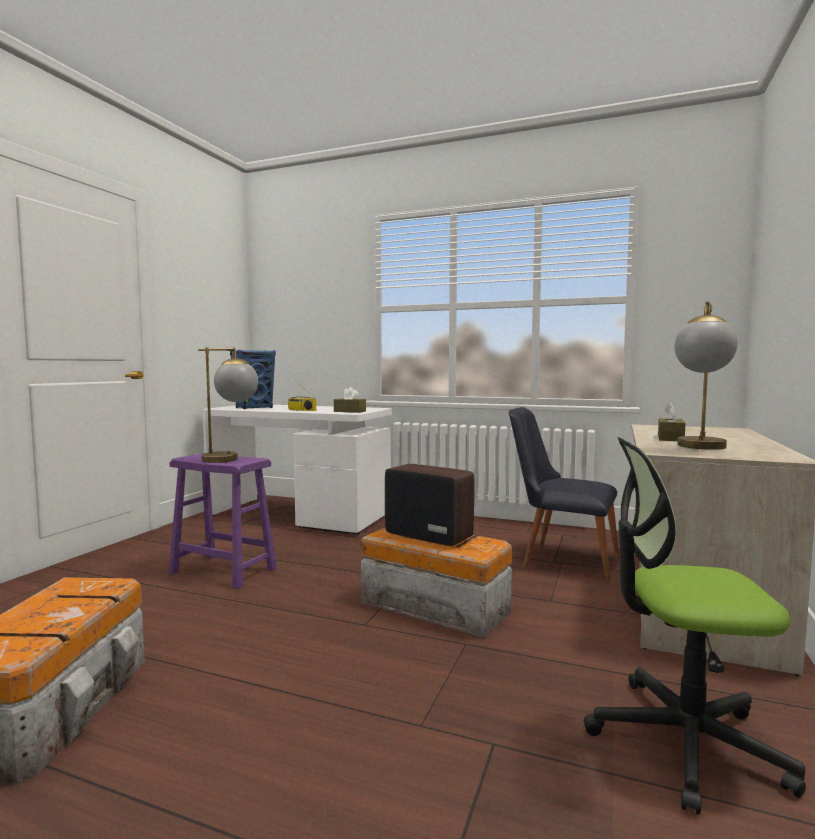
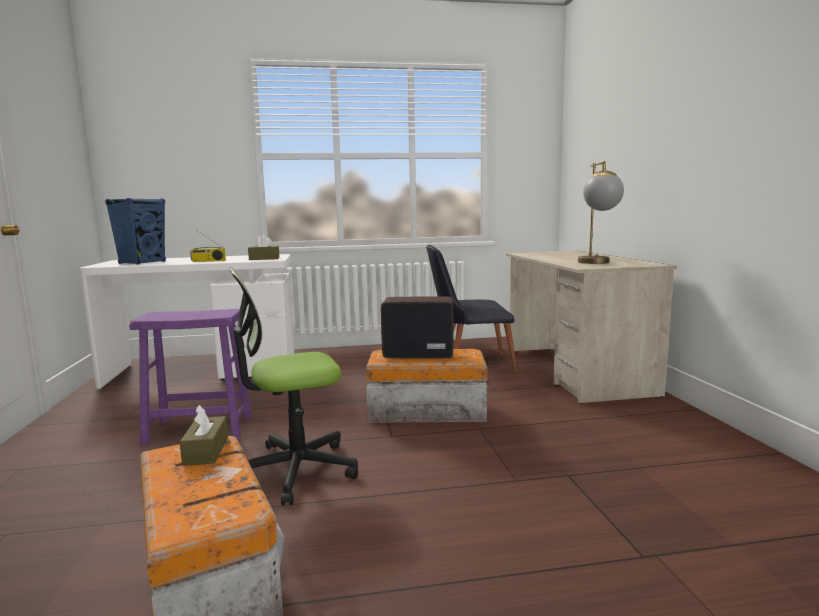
camera: 30 degrees left, 5 degrees up
table lamp [198,347,258,463] -> none
office chair [583,437,806,815] -> office chair moved to [229,267,358,506]
brown tissue box [658,403,685,441] -> brown tissue box moved to [180,405,228,466]

